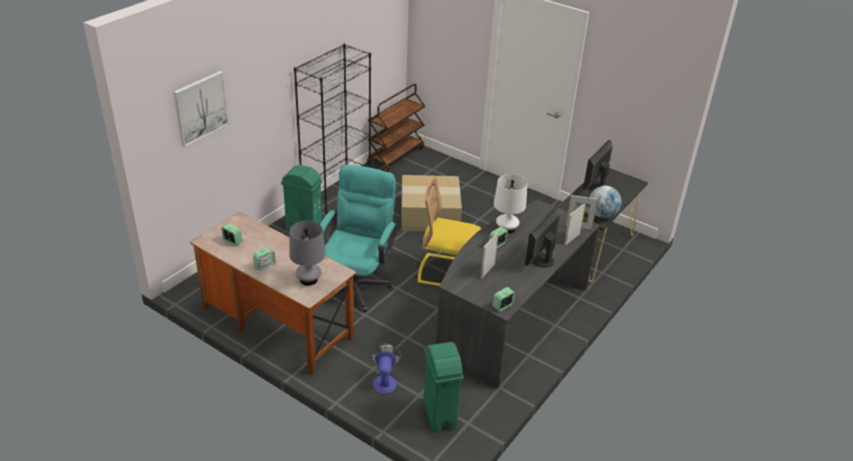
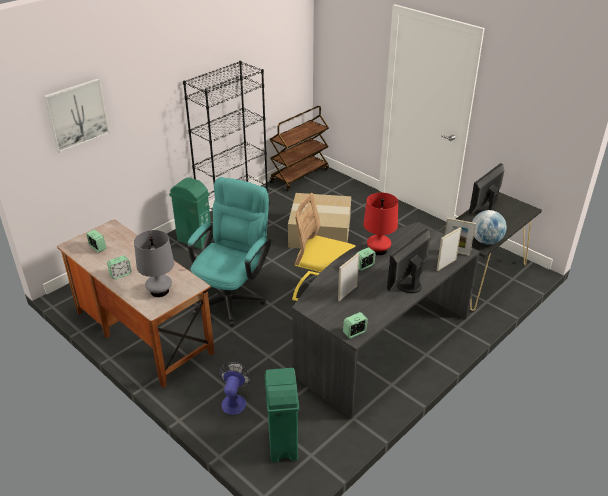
camera: 10 degrees right, 0 degrees up
white table lamp [494,174,527,234] -> red table lamp [363,193,398,255]

